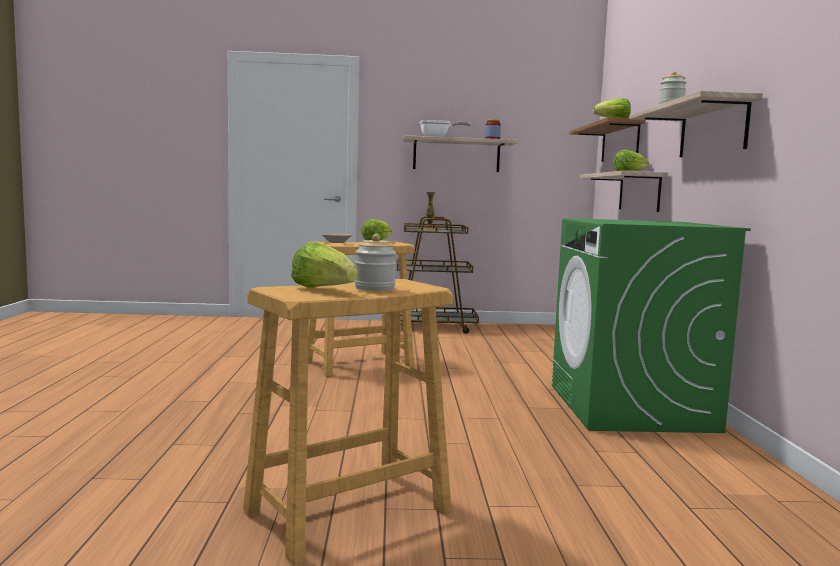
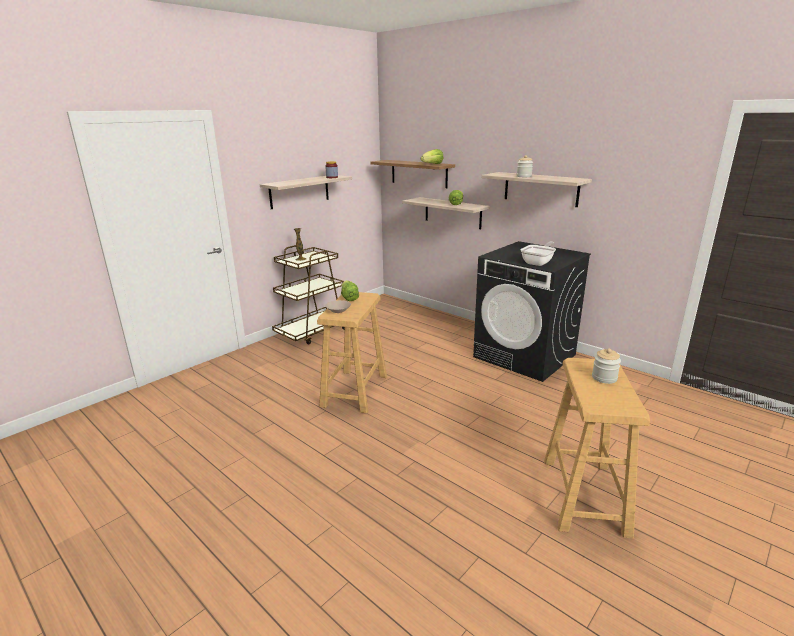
camera: 45 degrees left, 15 degrees up
lettuce [291,242,358,288] -> none
frying pan [419,120,471,137] -> frying pan moved to [520,242,556,266]
green washing machine [552,218,751,433] -> black washing machine [473,241,591,382]

